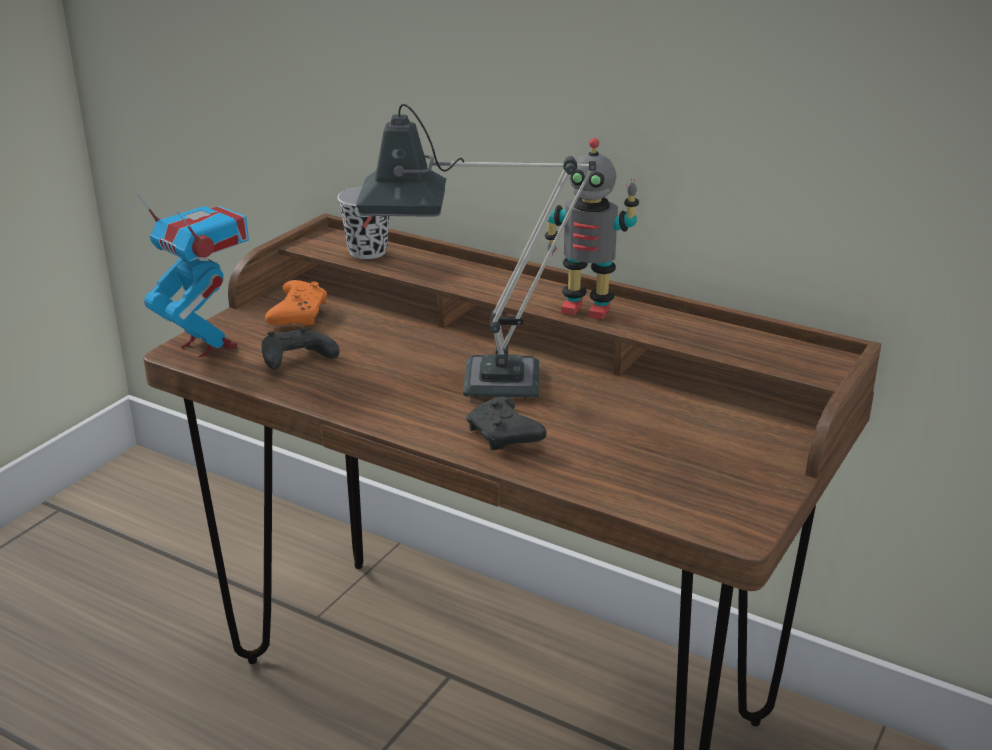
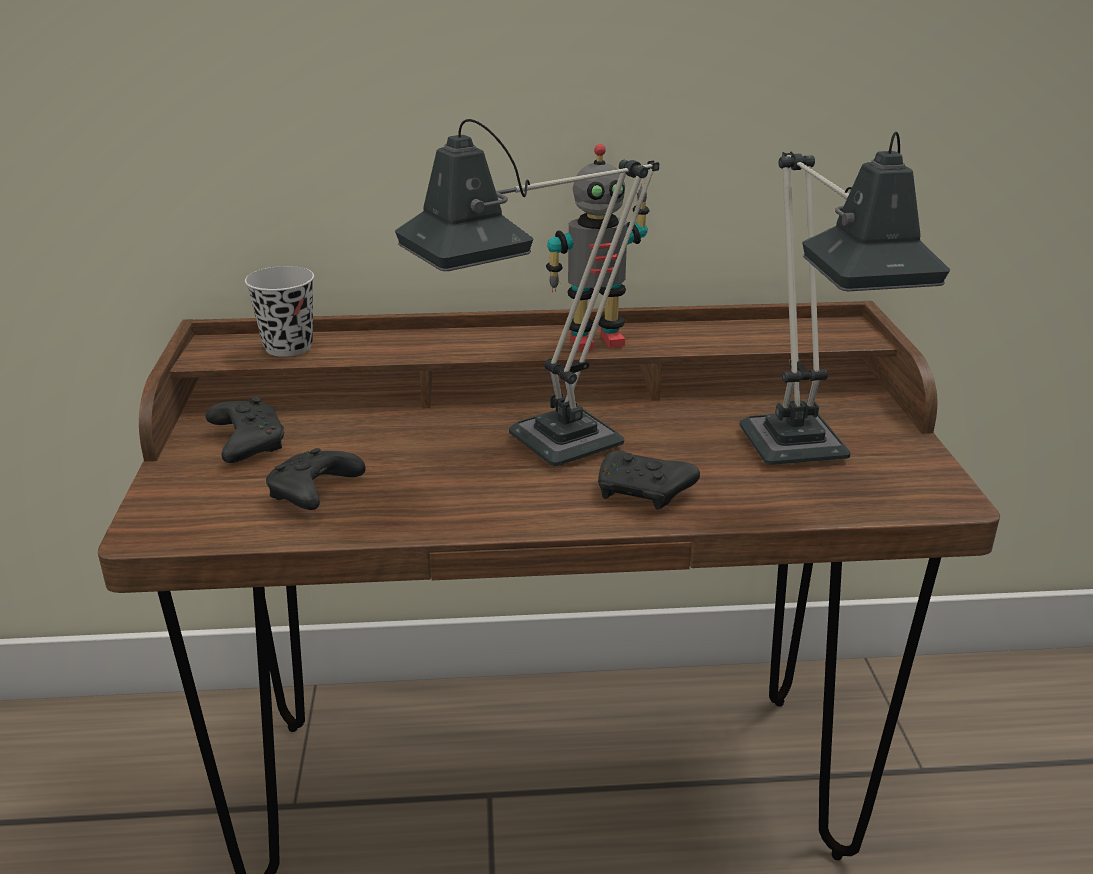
camera: 35 degrees left, 0 degrees up
toy robot [137,194,249,358] -> none
orange game controller [265,280,327,325] -> black game controller [205,396,284,463]
none -> table lamp [739,132,950,465]

